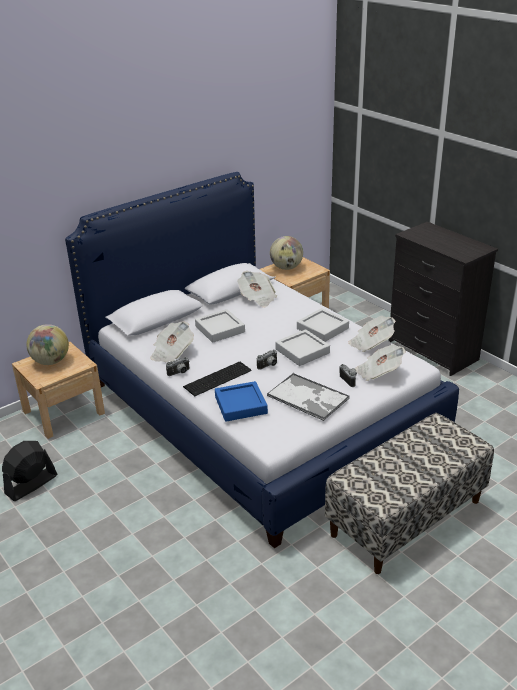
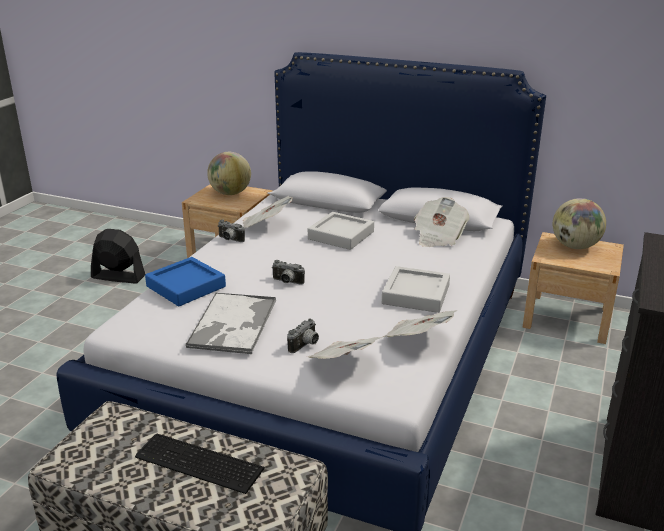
camera: 60 degrees right, 5 degrees down
keyboard [183,362,252,396] -> keyboard moved to [135,434,265,494]
grey tray [275,329,330,366] -> none

